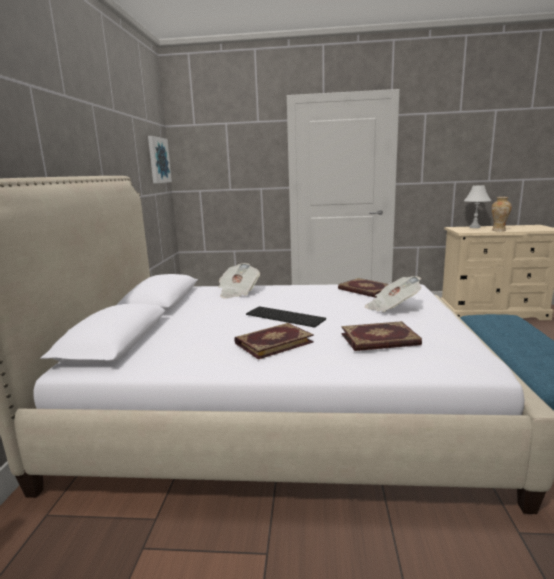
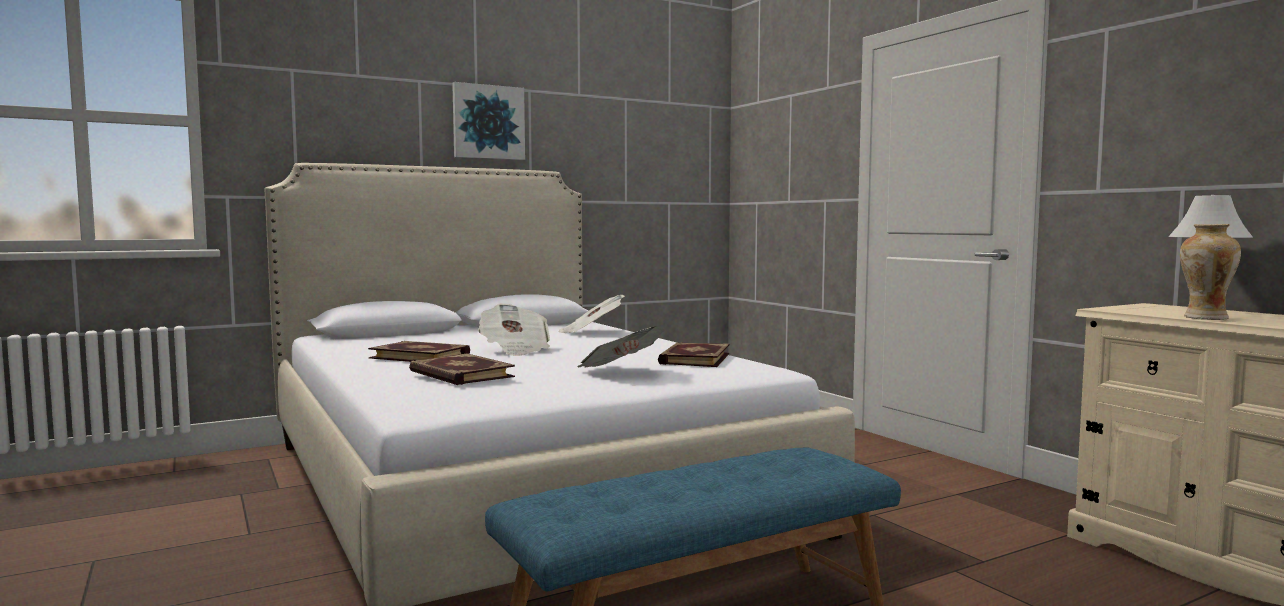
camera: 55 degrees right, 10 degrees down
picture [148,136,172,183] -> picture moved to [452,82,525,160]
keyboard [246,306,326,328] -> newspaper [478,304,550,356]

